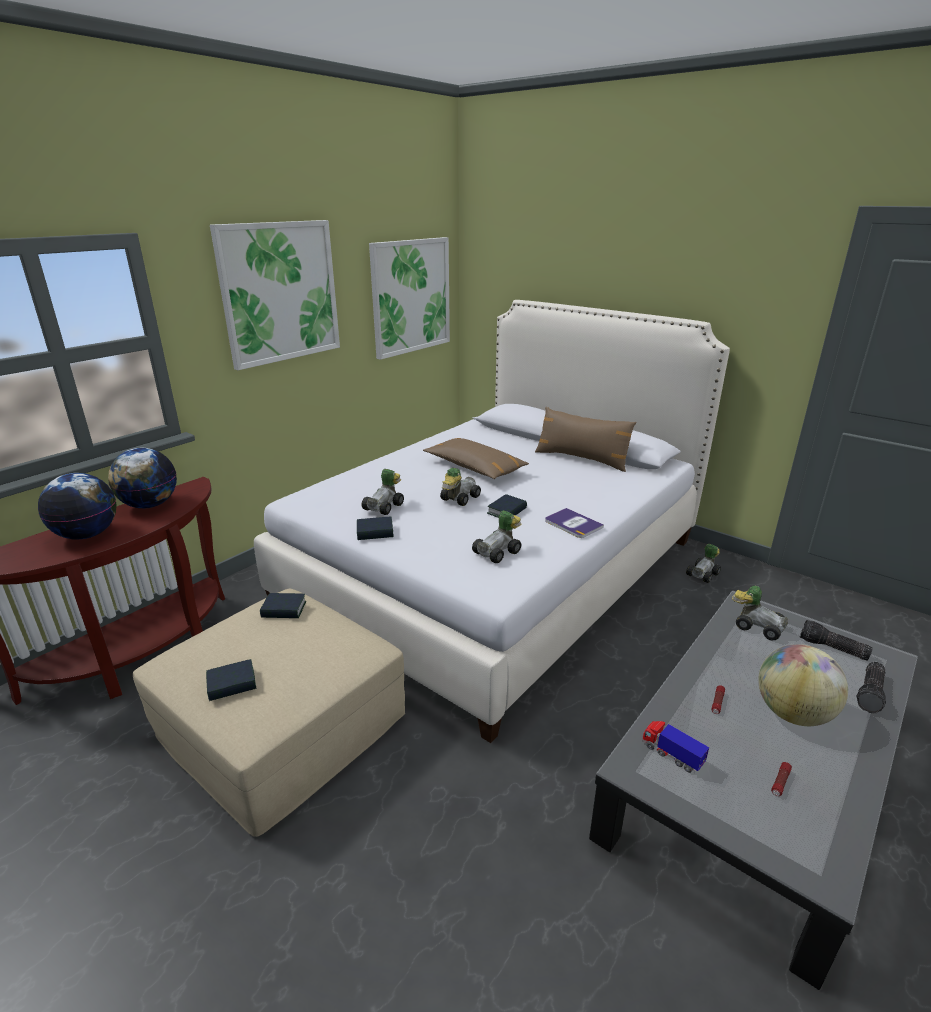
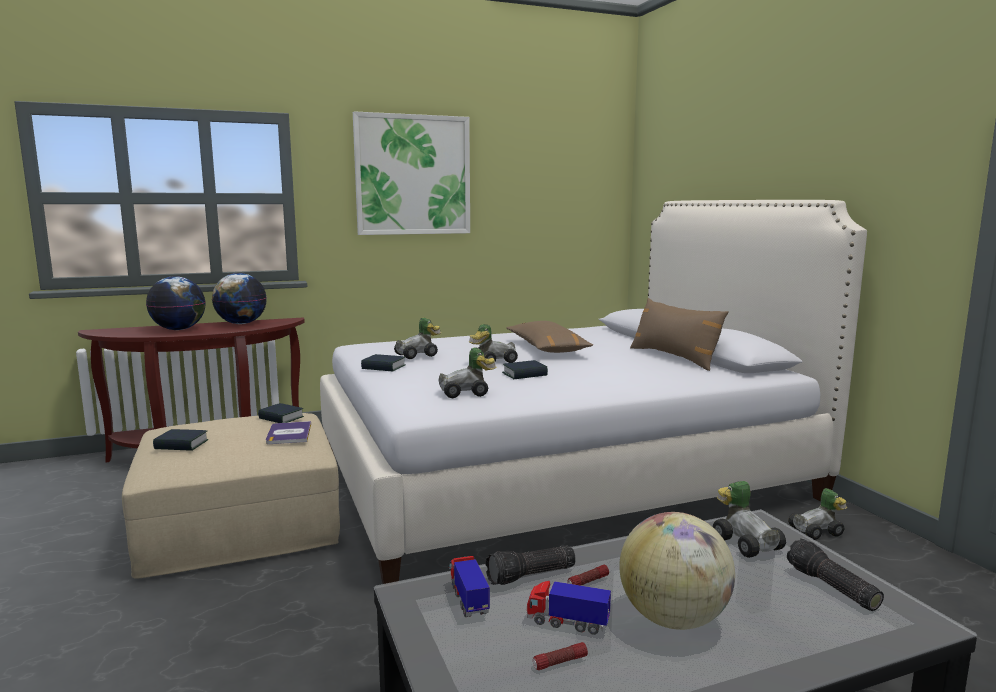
camera: 30 degrees right, 15 degrees down
picture [369,237,450,360] -> none
book [545,508,604,538] -> book moved to [266,421,311,444]
flashlight [857,662,886,713] -> flashlight moved to [485,546,576,585]
none -> toy truck [527,581,611,635]

